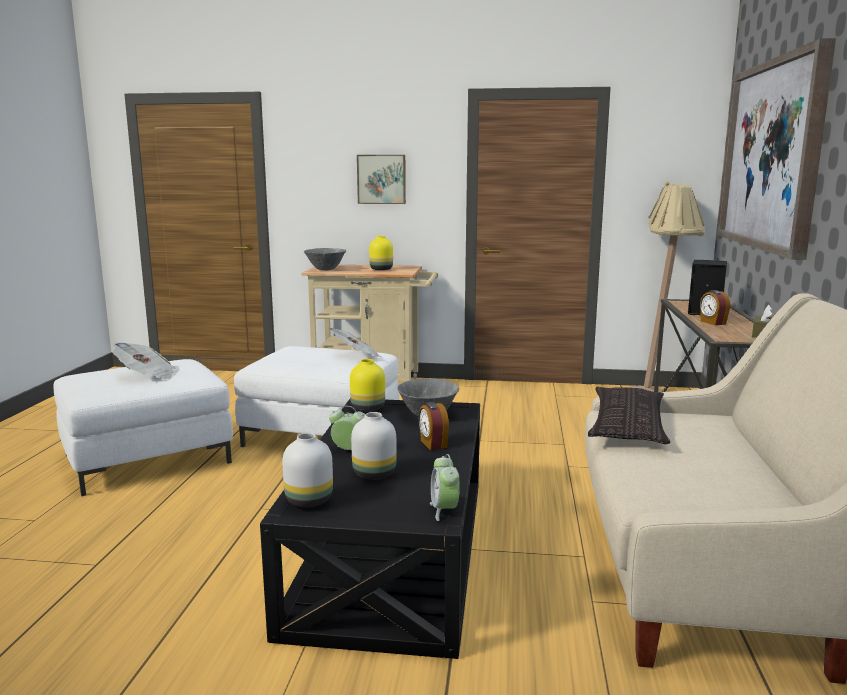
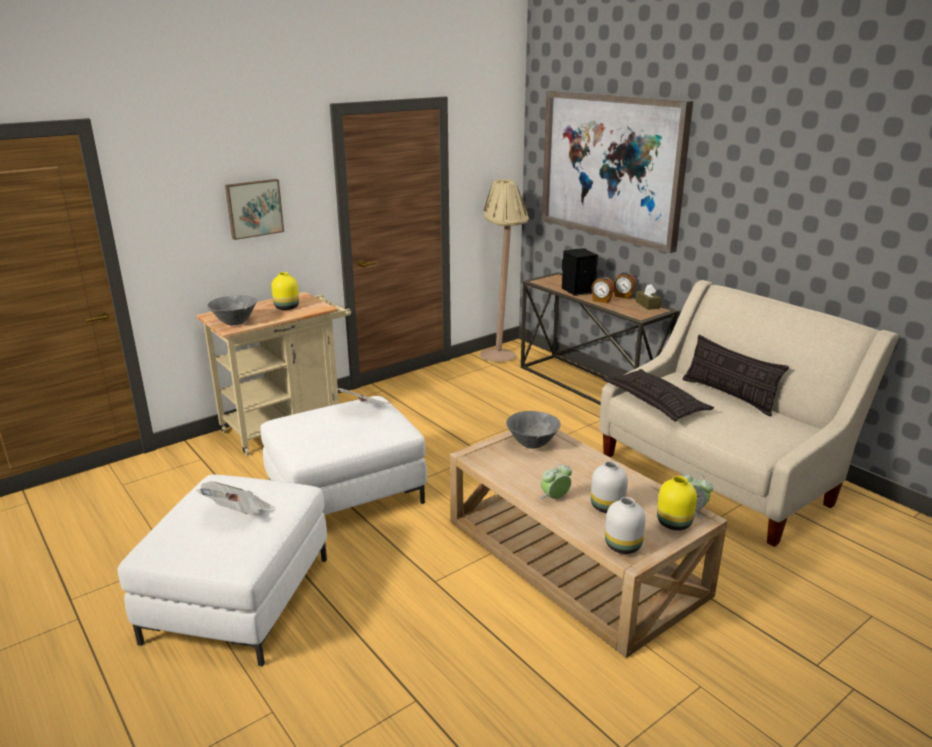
camera: 45 degrees left, 10 degrees up
black coffee table [260,399,480,659] -> beige coffee table [450,430,727,658]
yellow vase [350,359,385,412] -> yellow vase moved to [657,476,697,530]
alarm clock [419,402,449,450] -> alarm clock moved to [614,272,636,299]
none -> pillow [682,334,789,416]

